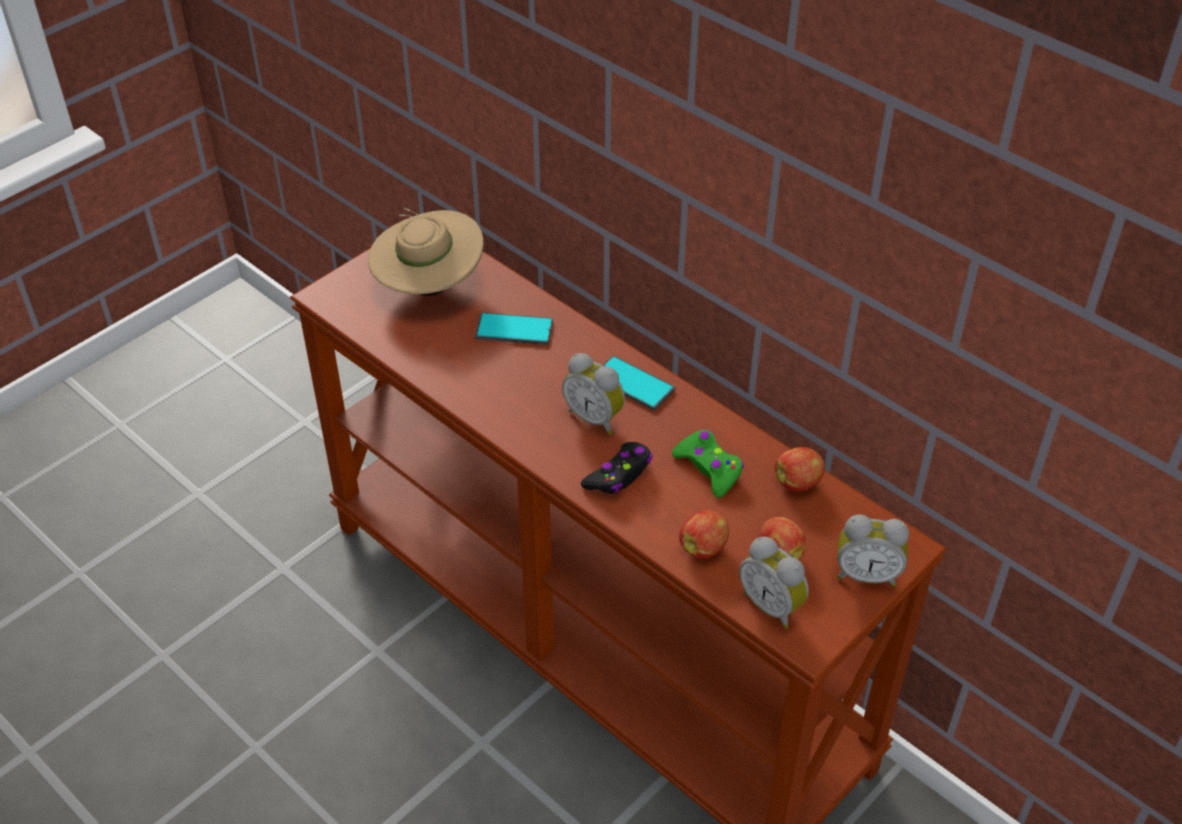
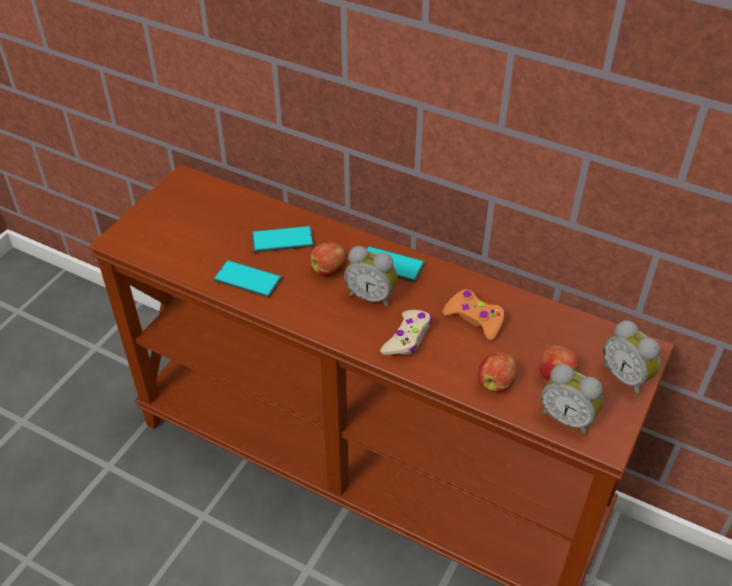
camera: 15 degrees left, 0 degrees up
beige hat [368,208,484,296] -> none
black game controller [581,442,653,494] -> beige game controller [380,310,432,356]
green game controller [672,430,744,498] -> orange game controller [442,289,505,341]
apple [775,447,825,491] -> apple moved to [309,242,347,276]
alarm clock [837,515,909,587] -> alarm clock turned 60 degrees clockwise [603,320,660,396]
none -> phone [213,260,282,298]

